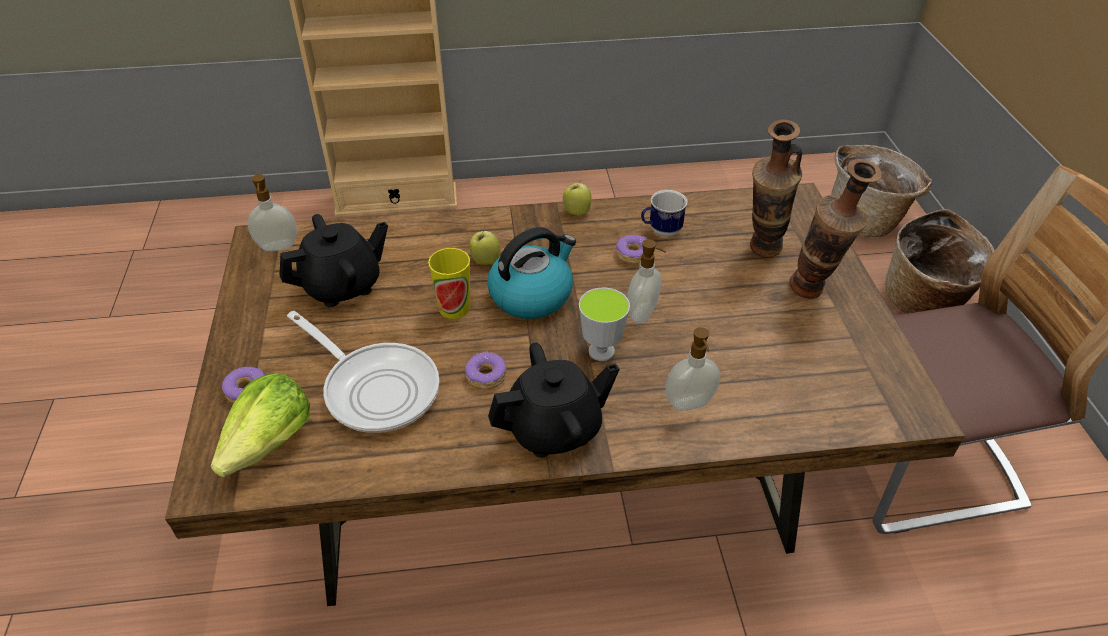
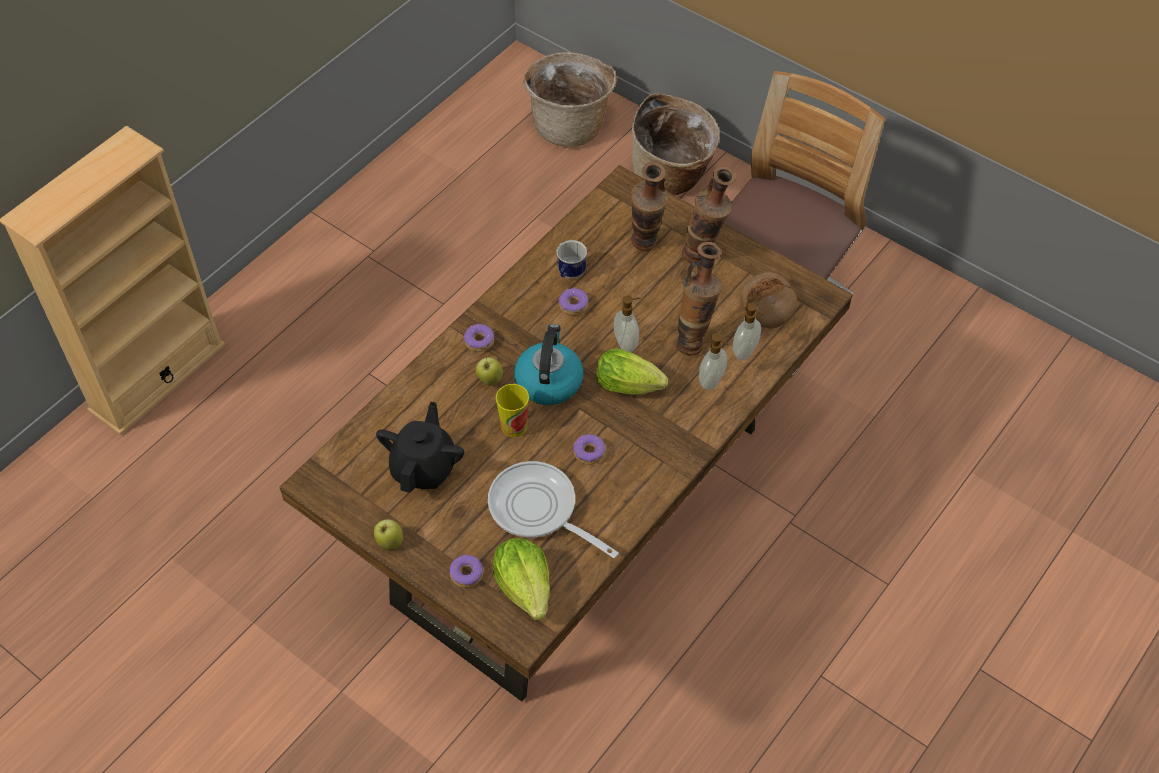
camera: 45 degrees left, 10 degrees up
soap dispenser [247,174,297,251] -> soap dispenser moved to [733,303,764,360]
frying pan [287,311,440,433] -> frying pan turned 135 degrees counterclockwise [488,461,619,558]
black teapot [488,343,619,458] -> none
apple [563,181,592,216] -> apple moved to [374,519,403,550]
cup [579,287,630,361] -> lettuce [596,348,668,395]
none -> donut [464,323,494,352]
none -> vase [676,242,722,356]
none -> bread [740,272,797,329]

